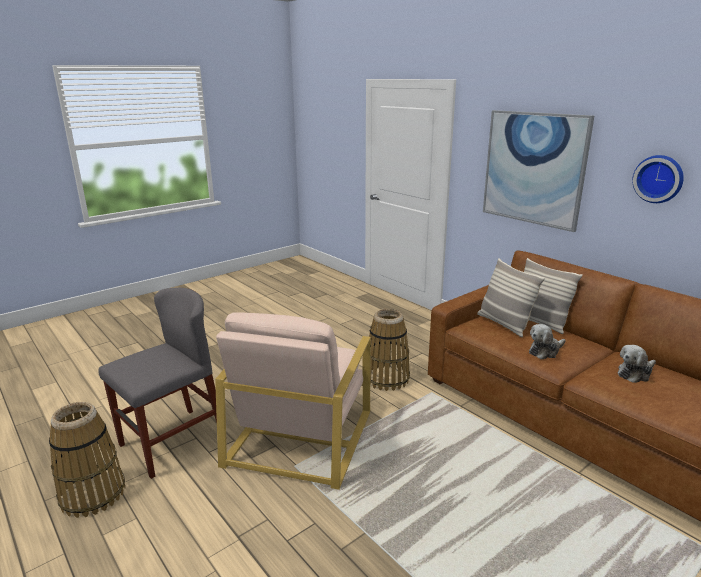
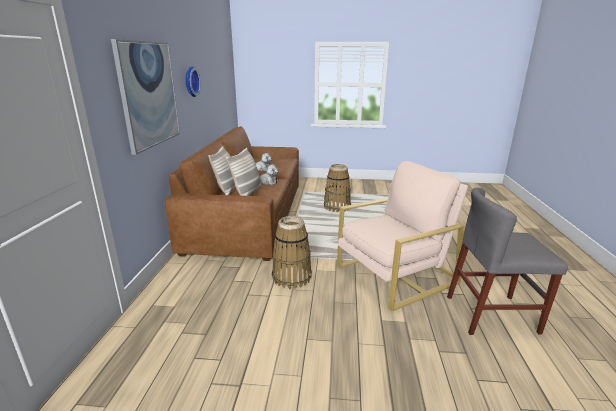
camera: 135 degrees left, 0 degrees up
basket [49,402,125,518] -> basket moved to [324,164,351,212]

